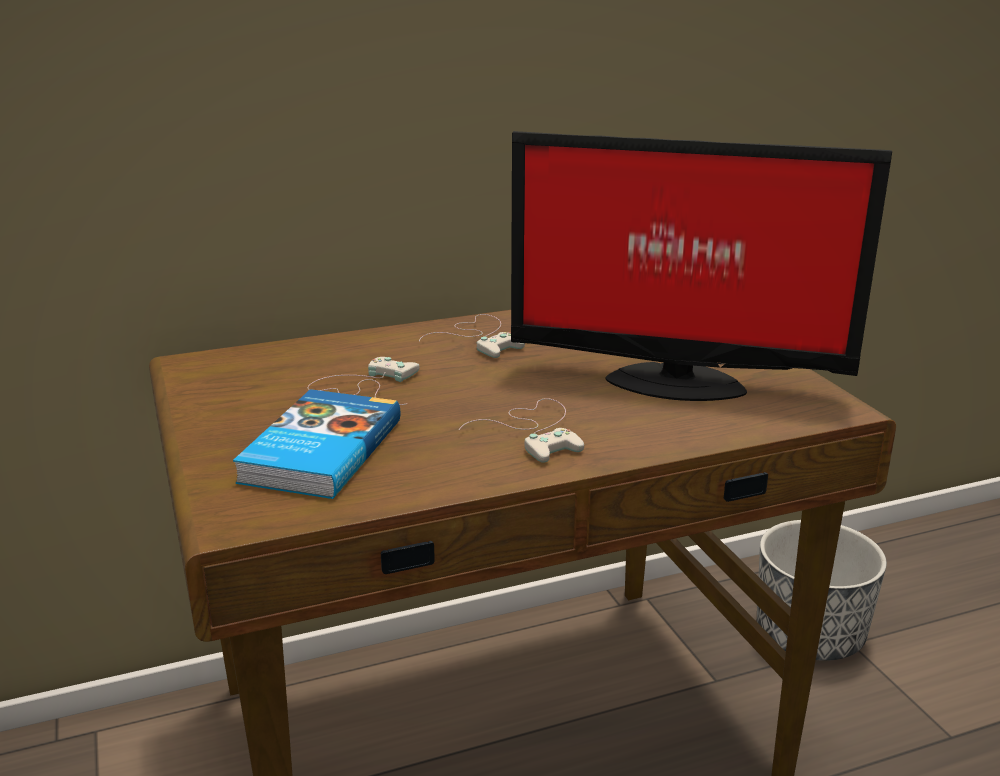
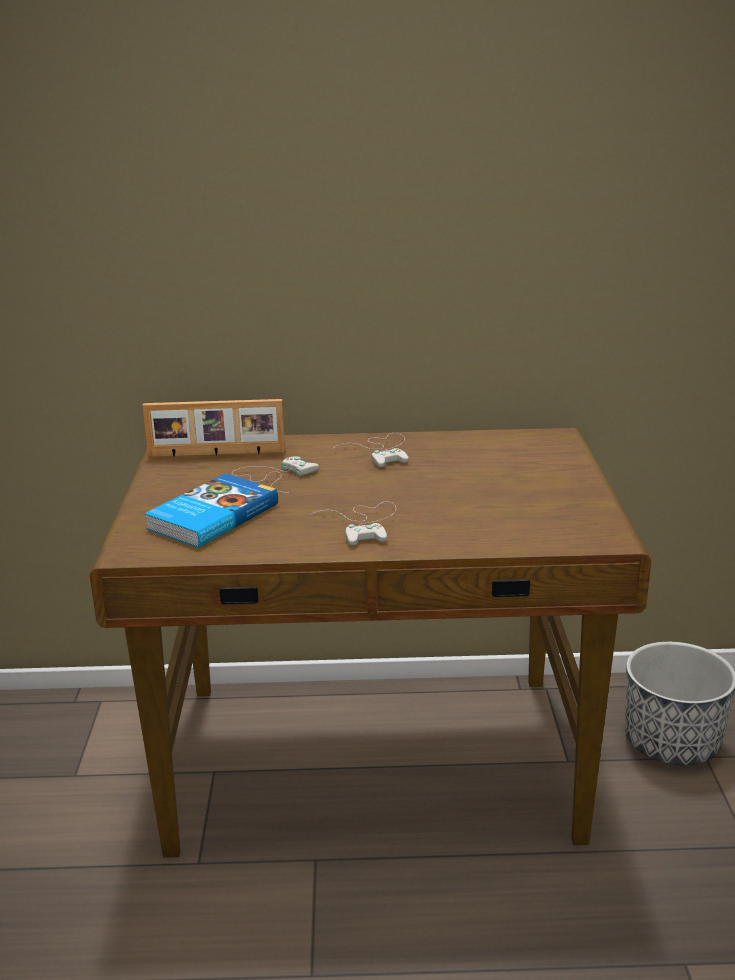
camera: 20 degrees right, 0 degrees up
monitor [511,131,892,401] -> none
none -> picture frame [142,399,285,457]

